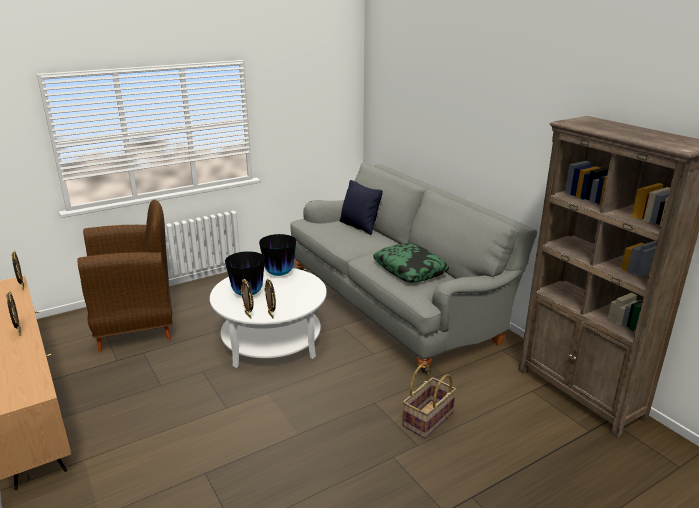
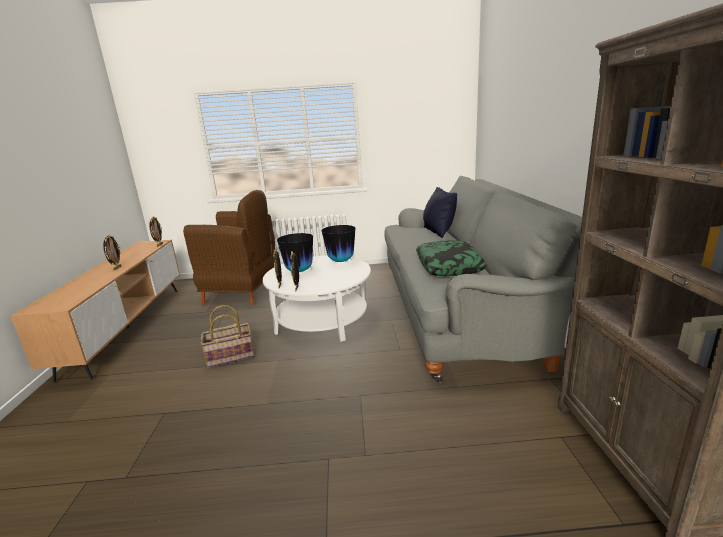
camera: 30 degrees right, 5 degrees down
basket [403,363,456,438] -> basket moved to [201,305,254,368]

